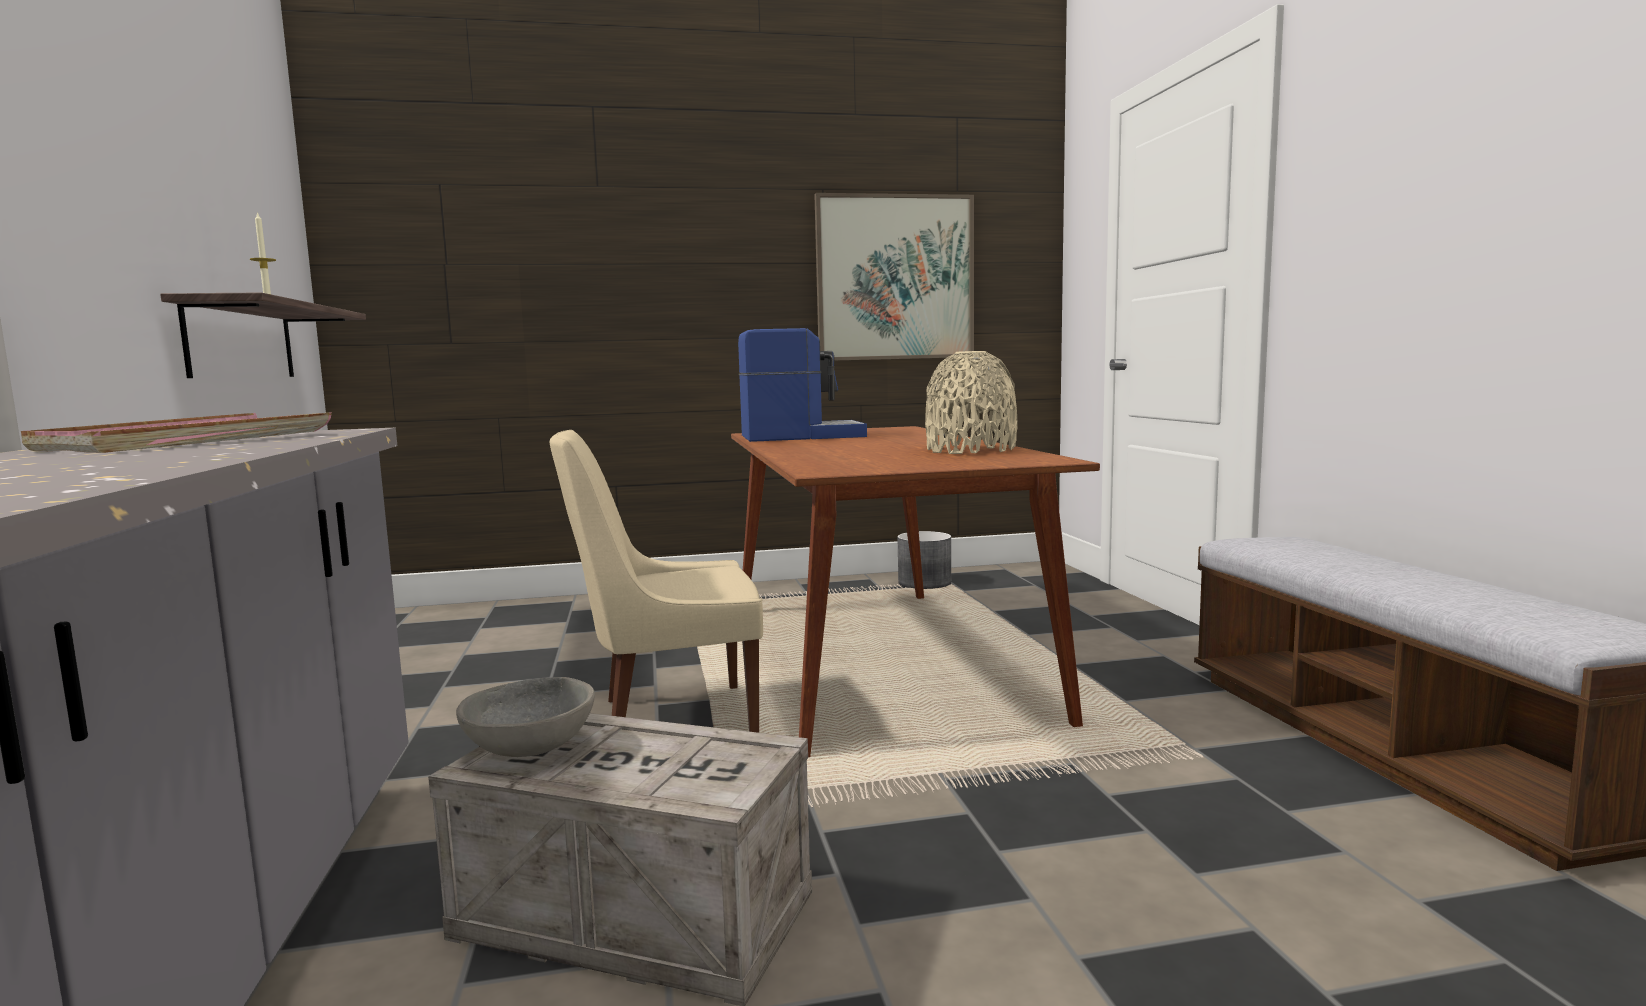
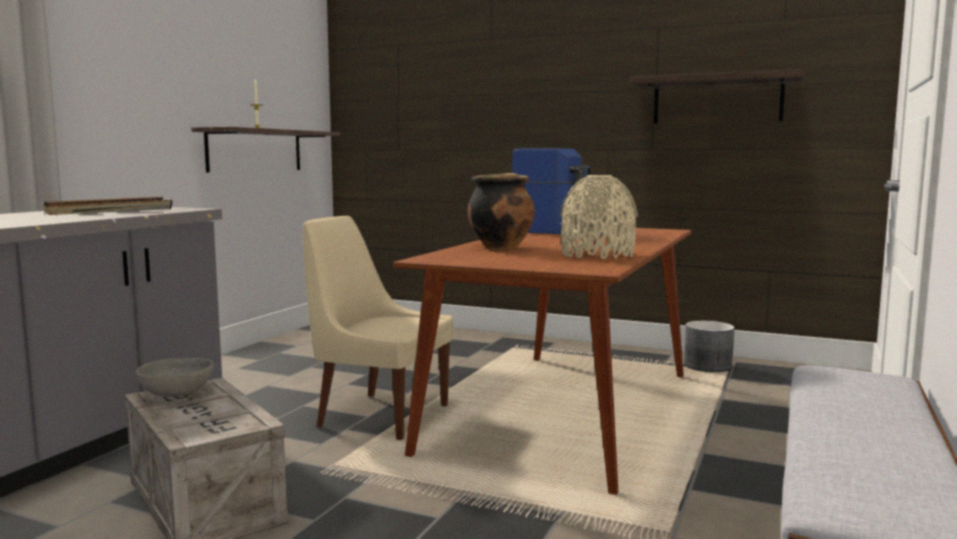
camera: 35 degrees right, 0 degrees up
pink tray [21,412,332,453] -> black tray [43,197,172,215]
picture [814,193,974,361] -> shelf [629,69,804,124]
none -> cooking pot [468,173,535,249]

